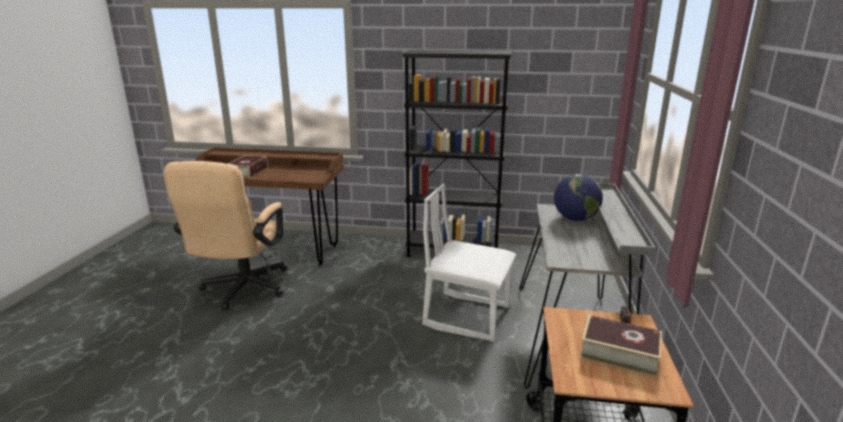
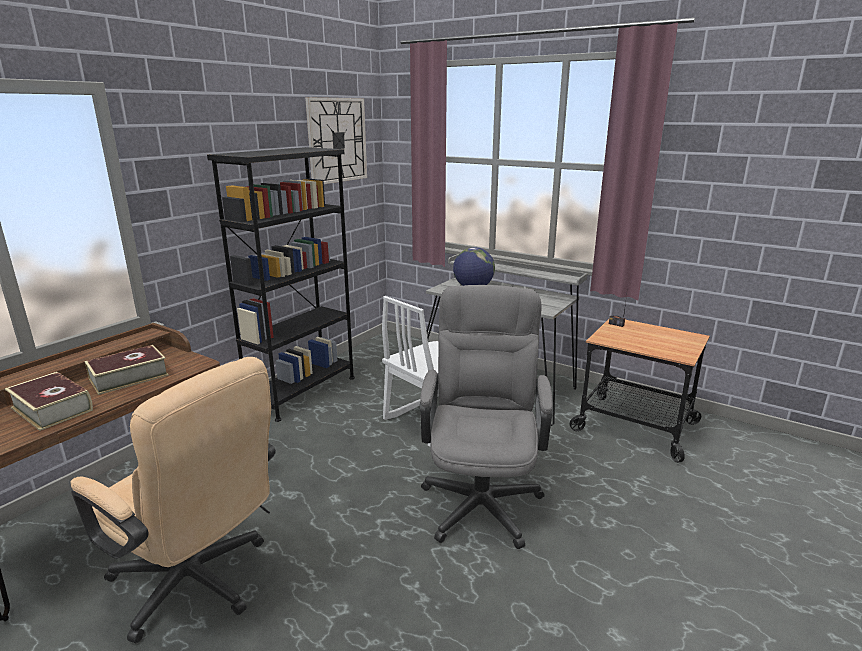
camera: 65 degrees left, 0 degrees up
book [580,315,662,378] -> book moved to [84,345,169,395]
none -> wall clock [305,97,367,184]
none -> grey office chair [420,285,553,549]

